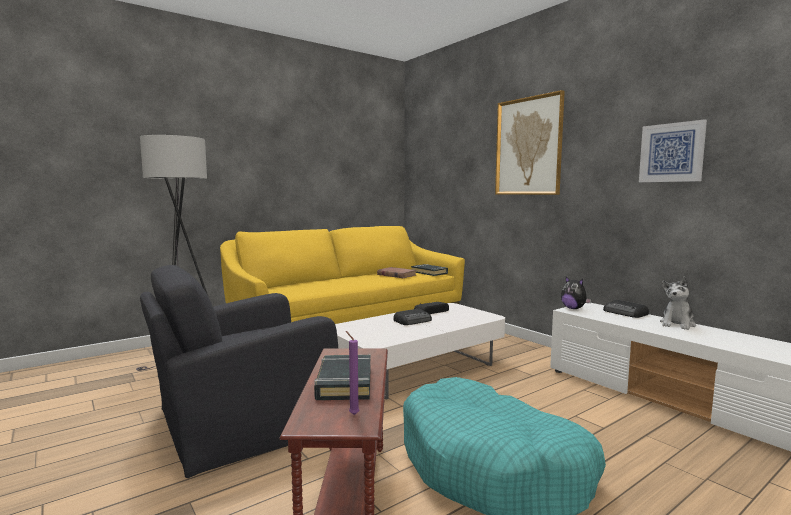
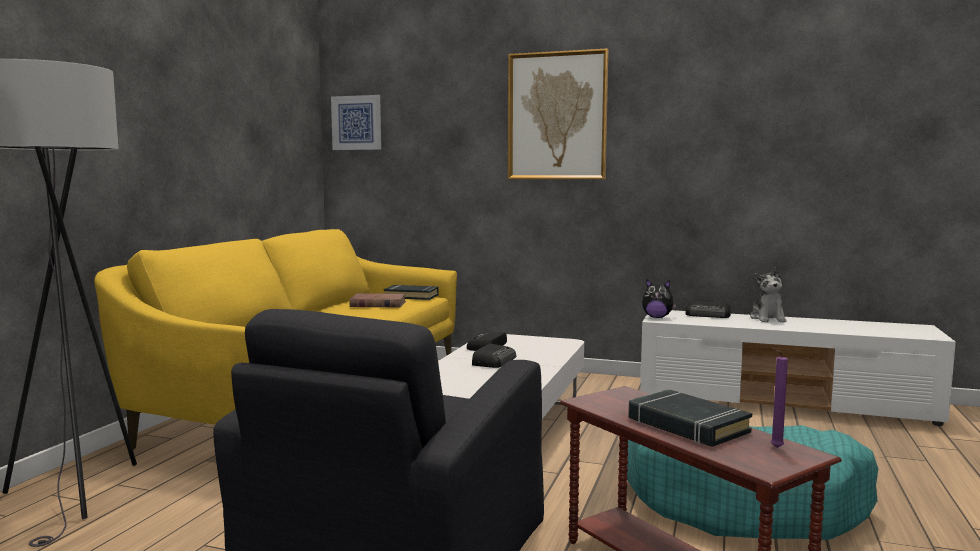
camera: 35 degrees left, 0 degrees up
picture [639,119,707,182] -> picture moved to [331,95,381,150]

